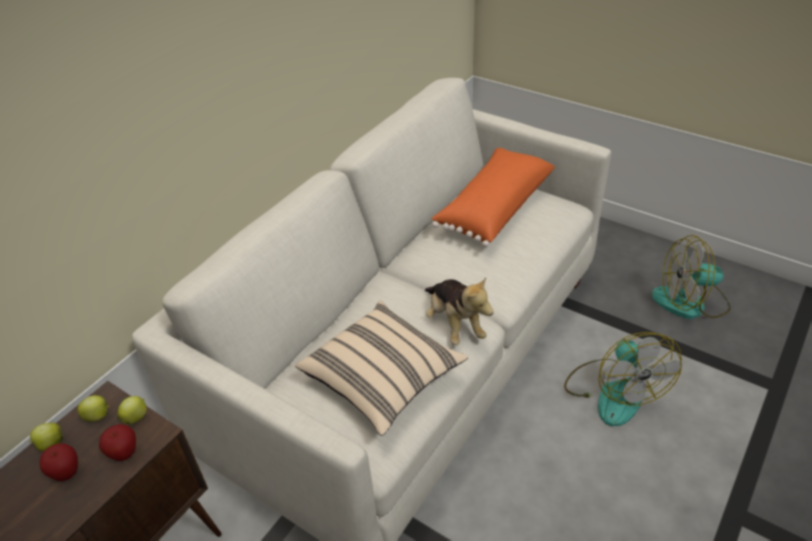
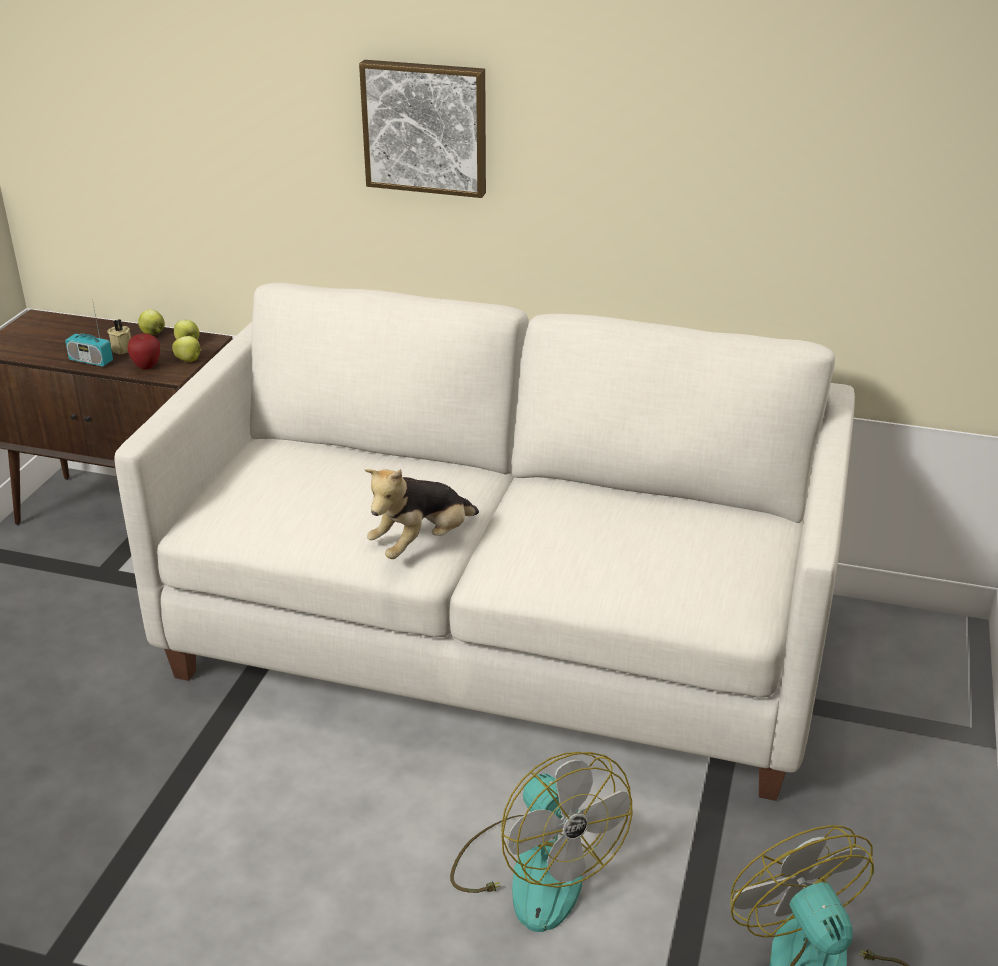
camera: 70 degrees right, 10 degrees down
apple [40,443,78,481] -> beige candle [107,319,131,354]
beige pillow [295,301,468,436] -> none
orange pillow [431,148,555,247] -> none
fan [564,332,682,426] -> fan turned 90 degrees counterclockwise [450,752,632,932]
none -> radio [65,299,113,367]
none -> picture [359,60,486,198]

